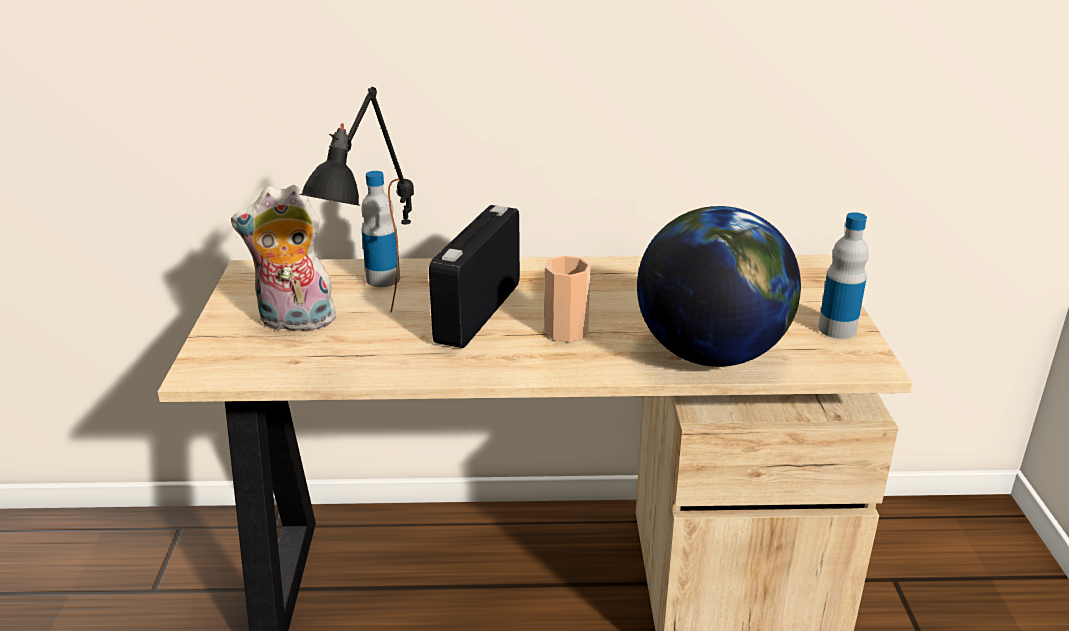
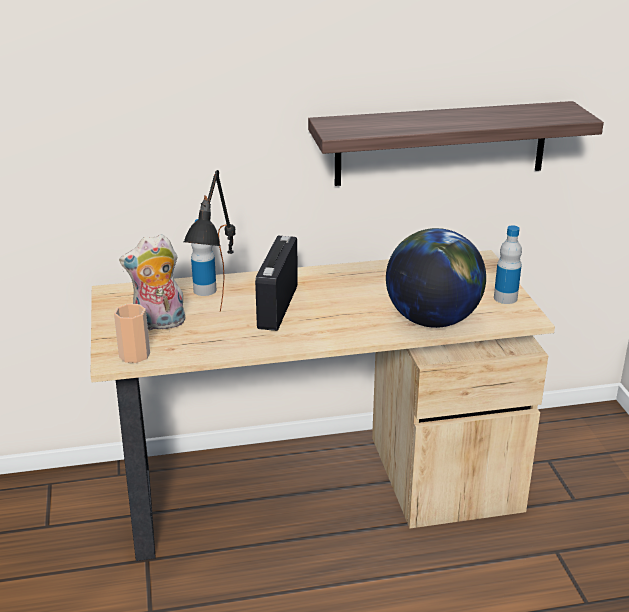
camera: 10 degrees left, 0 degrees up
cup [544,256,591,342] -> cup moved to [114,304,150,363]
none -> shelf [308,101,604,186]

